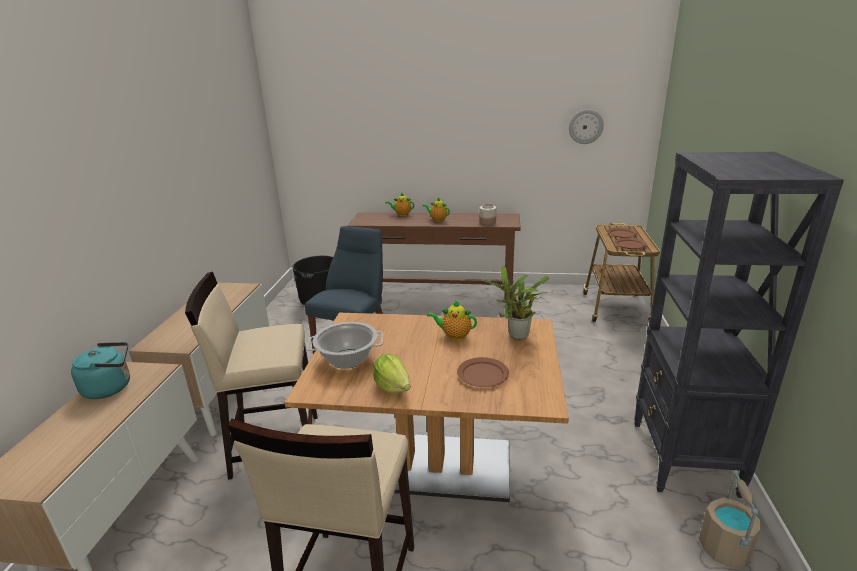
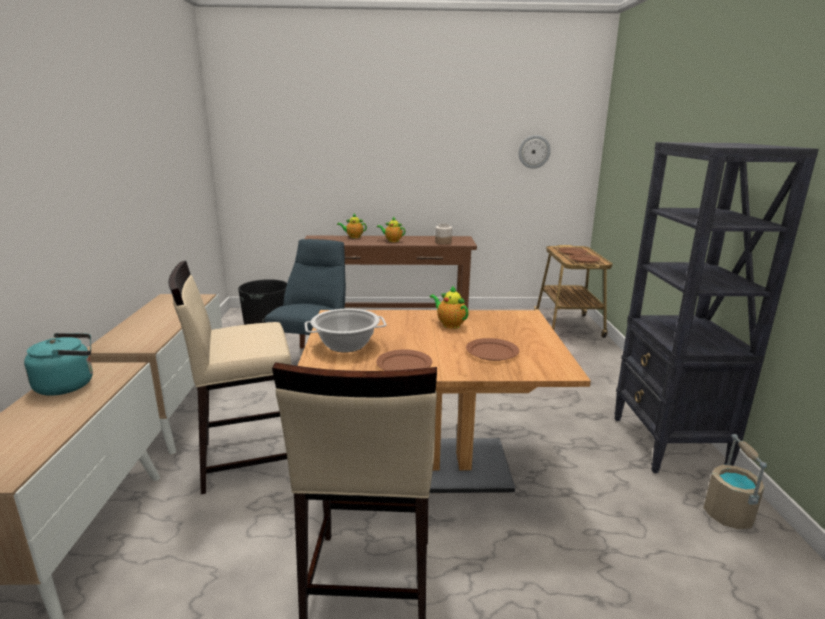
camera: 10 degrees left, 5 degrees down
lettuce [374,354,410,393] -> brown plate [376,349,432,371]
teapot [427,300,477,341] -> teapot turned 45 degrees clockwise [430,285,468,328]
potted plant [483,266,550,340] -> none

